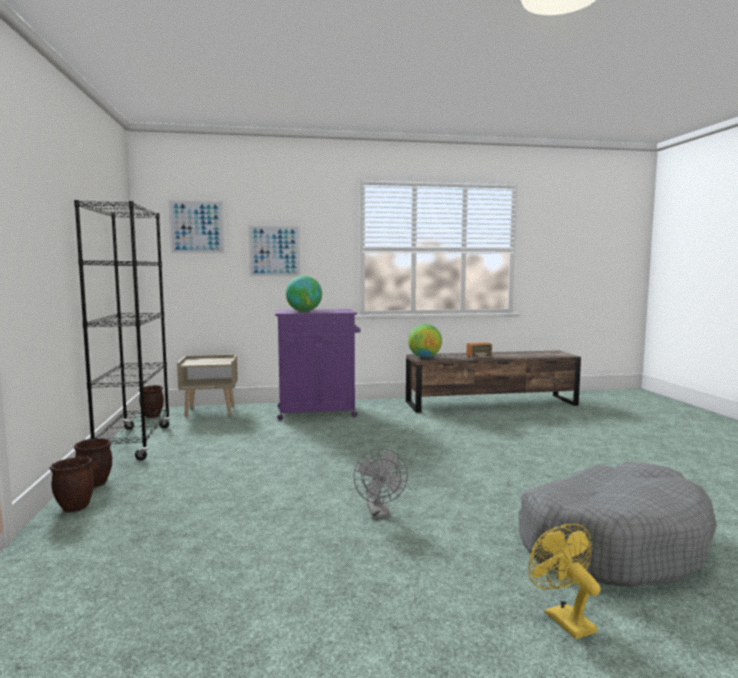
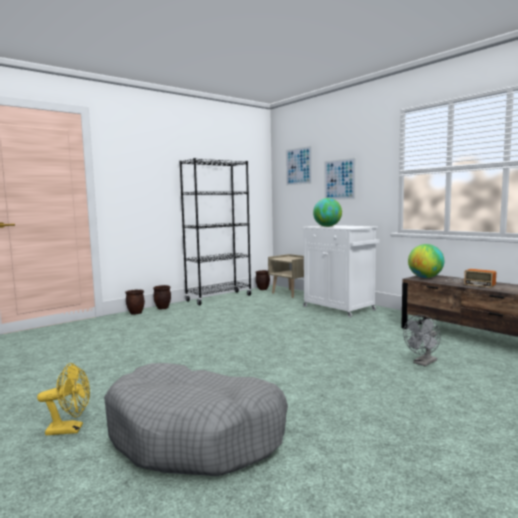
camera: 60 degrees right, 0 degrees up
purple cabinet [275,309,360,420] -> white cabinet [302,225,379,318]
grey fan [354,448,408,519] -> grey fan moved to [403,315,441,366]
yellow fan [528,523,601,639] -> yellow fan turned 45 degrees clockwise [37,363,90,435]

